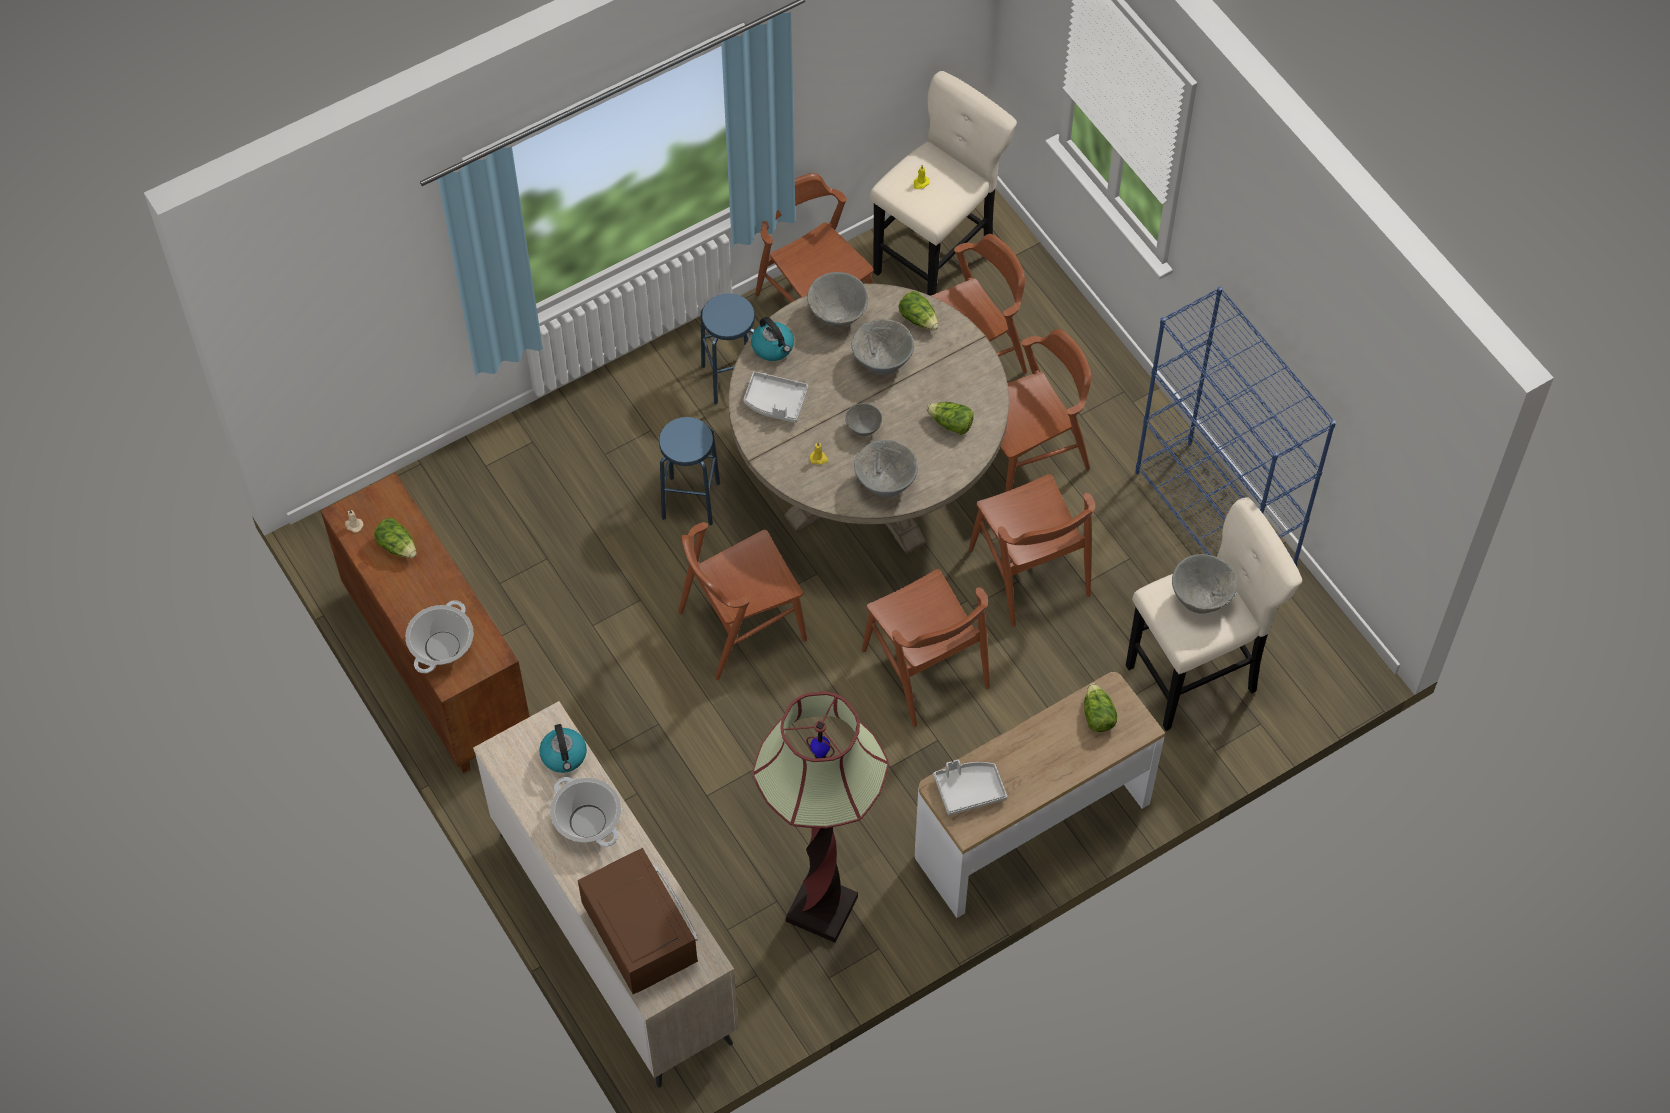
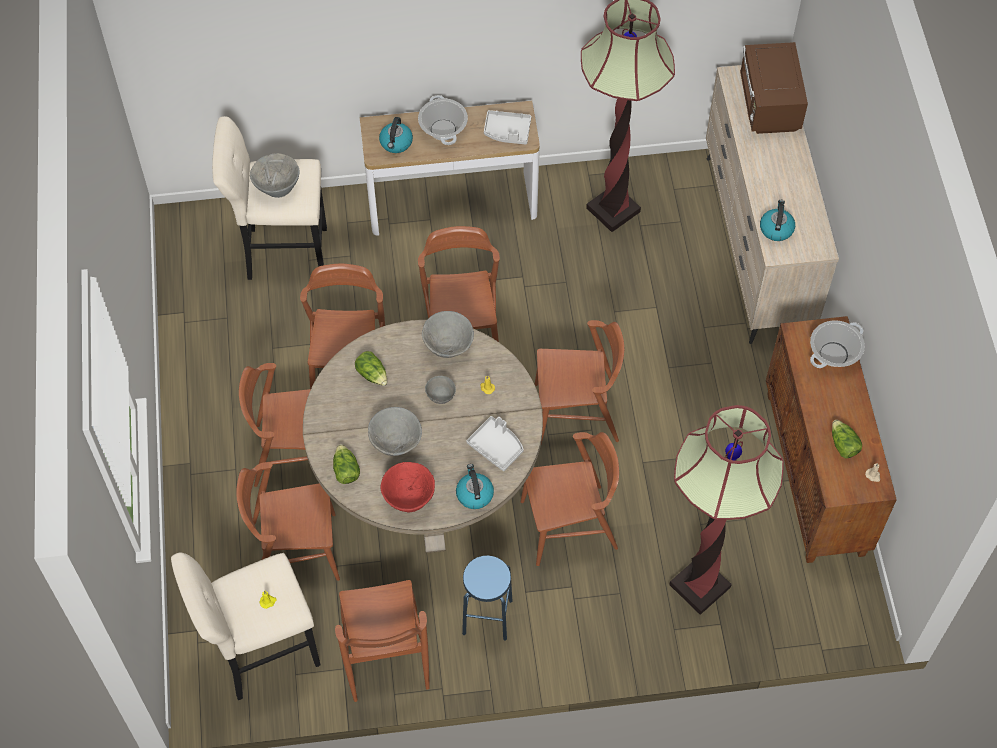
camera: 155 degrees left, 0 degrees up
cooking pot [550,777,621,847] -> cooking pot moved to [418,95,468,145]
blue stool [659,417,720,526] -> brown chair [521,432,619,566]
grey bowl [807,272,868,327] -> red bowl [380,462,435,512]
lettuce [1084,683,1117,732] -> kettle [379,117,413,153]
blue bookcase [1135,287,1336,566] -> none
none -> floor lamp [669,405,784,615]

